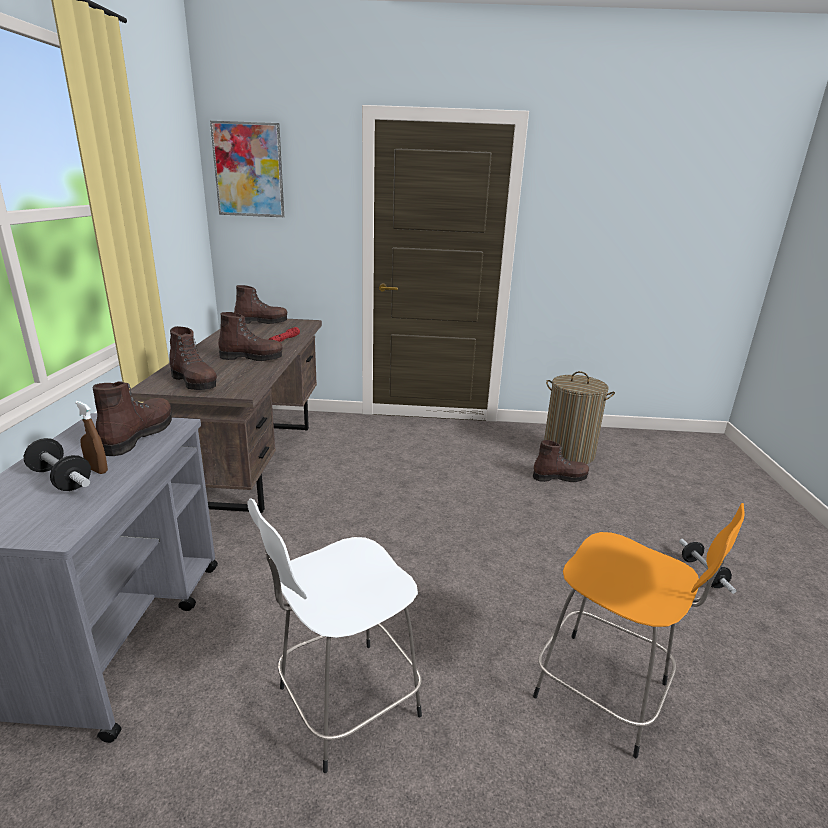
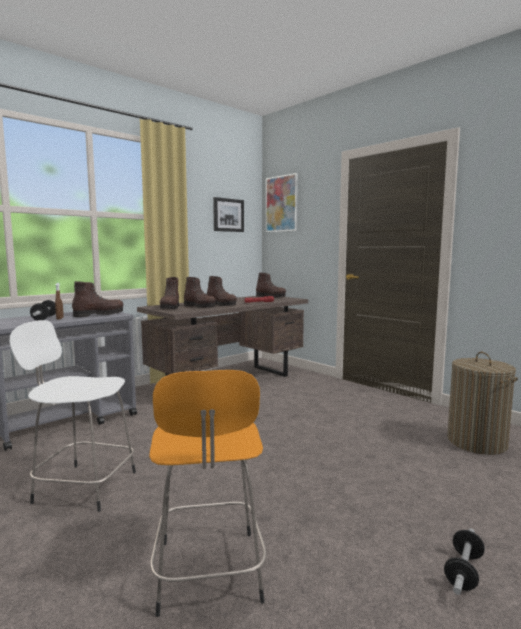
camera: 45 degrees right, 15 degrees down
brown boot [533,440,589,482] -> brown boot moved to [184,277,216,308]
none -> picture [213,197,244,232]

